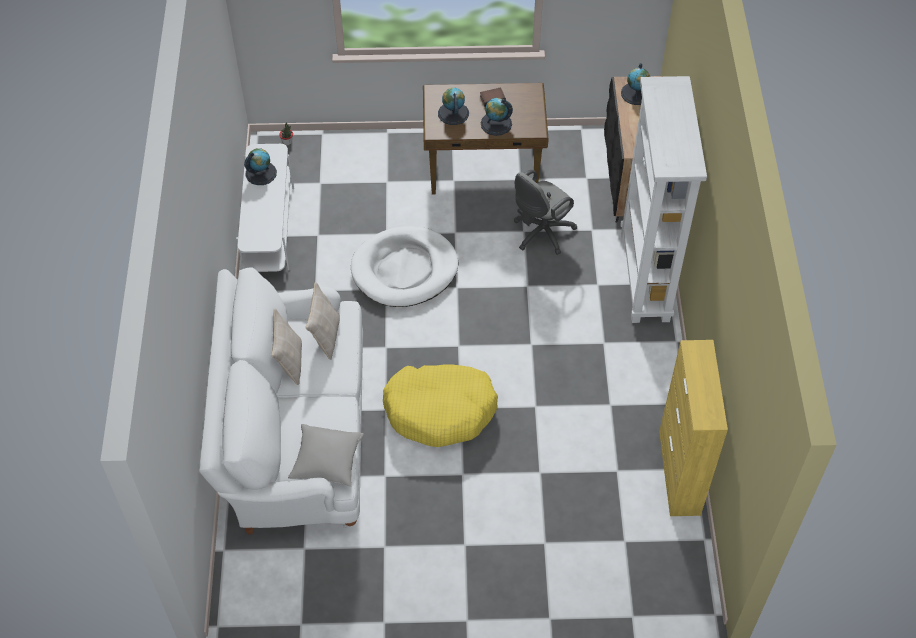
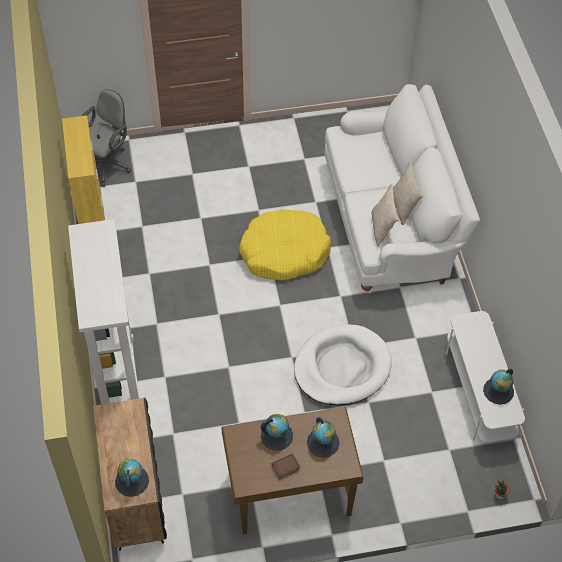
camera: 170 degrees right, 0 degrees up
grey pillow [288,424,364,487] -> none
grey office chair [513,170,577,255] -> grey office chair moved to [82,89,131,187]

